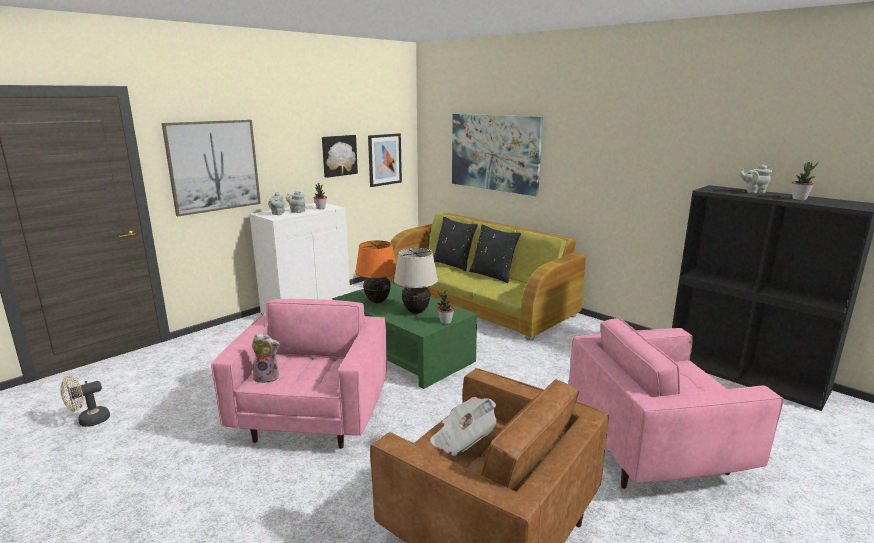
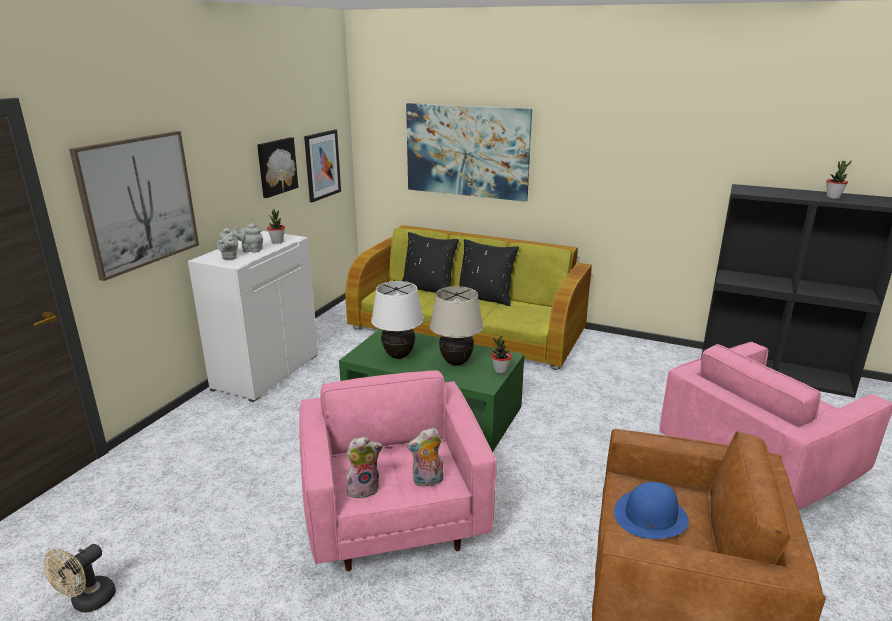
camera: 20 degrees left, 5 degrees up
orange table lamp [355,240,396,303] -> white table lamp [371,281,424,359]
newspaper [430,397,497,456] -> blue hat [614,482,689,539]
grey teapot [740,165,772,194] -> none
none -> plush toy [407,428,444,487]

